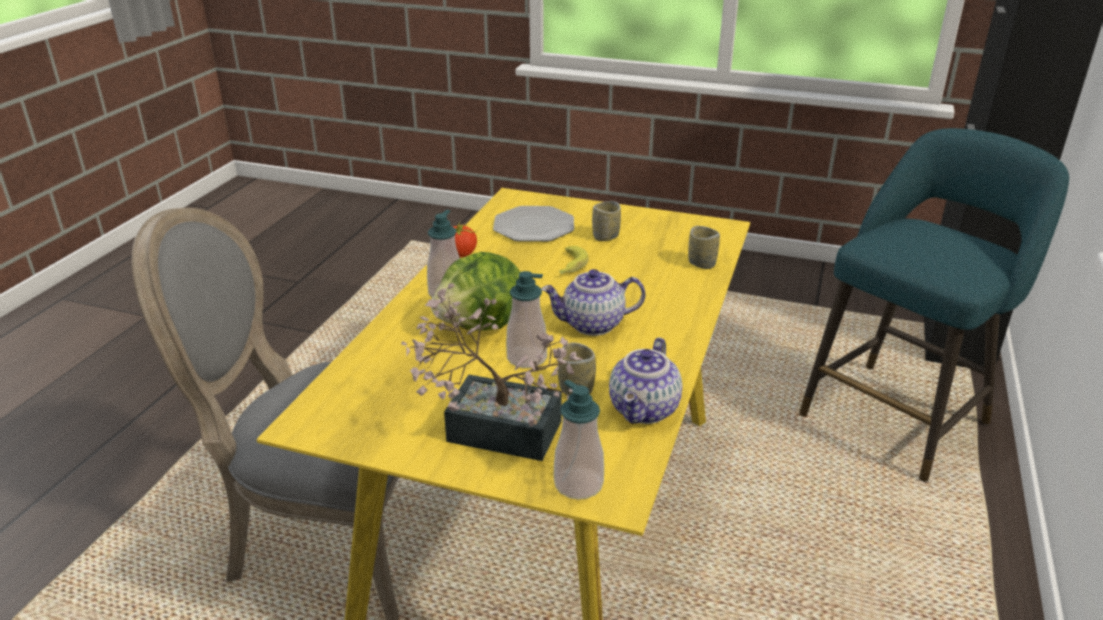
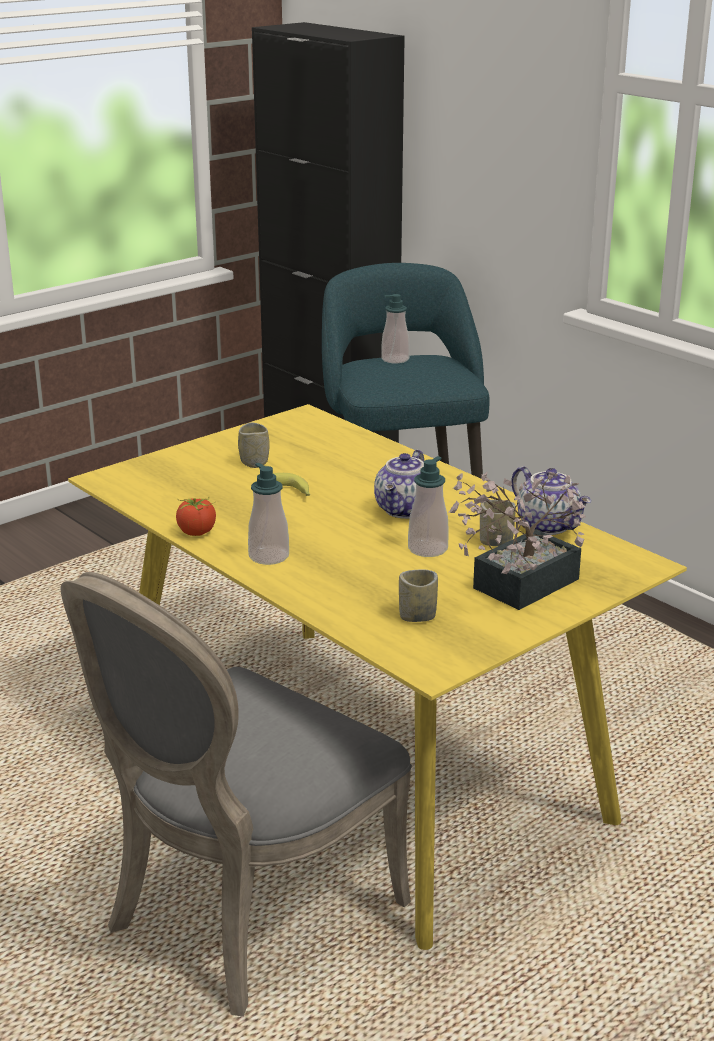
camera: 60 degrees left, 5 degrees down
lettuce [431,252,520,331] -> none
plate [493,206,574,242] -> none
soap dispenser [554,380,604,500] -> soap dispenser moved to [381,294,410,363]
cup [688,226,720,269] -> cup moved to [399,570,438,622]

